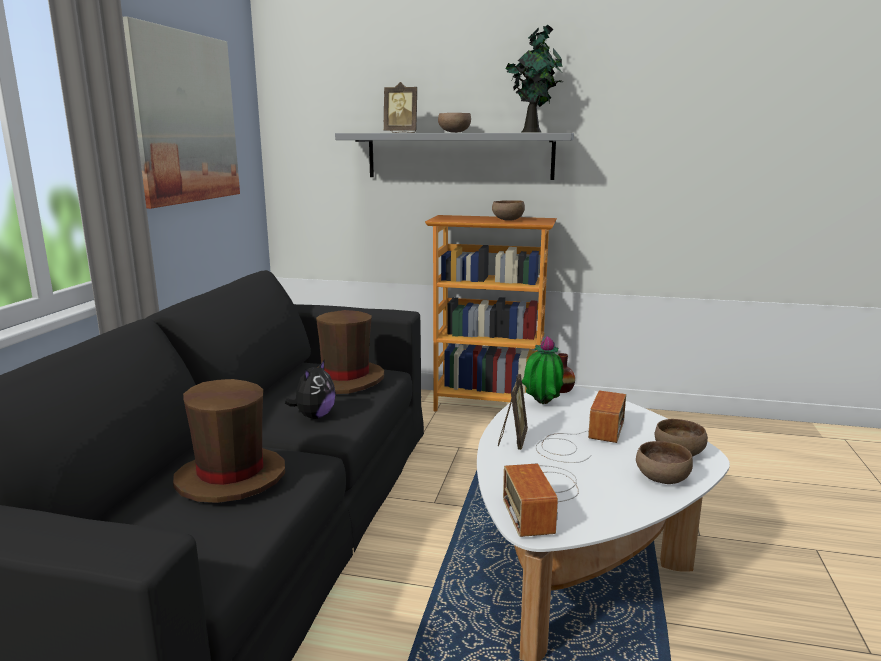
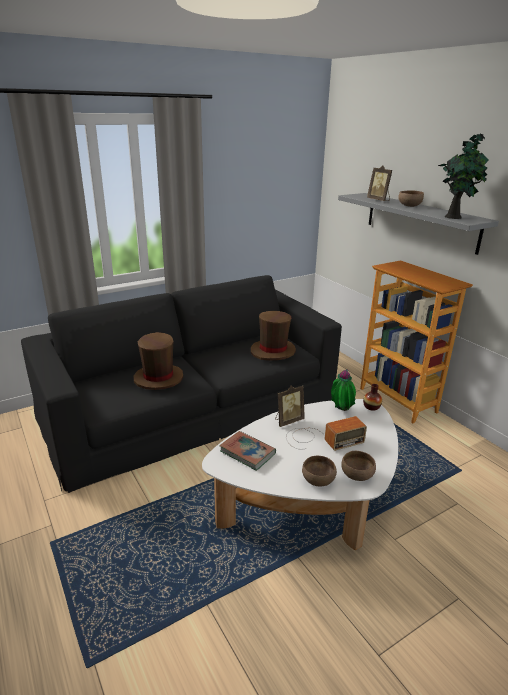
camera: 45 degrees right, 10 degrees up
picture [123,16,240,209] -> none
plush toy [285,359,336,419] -> none
brown bowl [492,200,525,221] -> none
radio [503,463,579,537] -> book [219,431,276,471]

